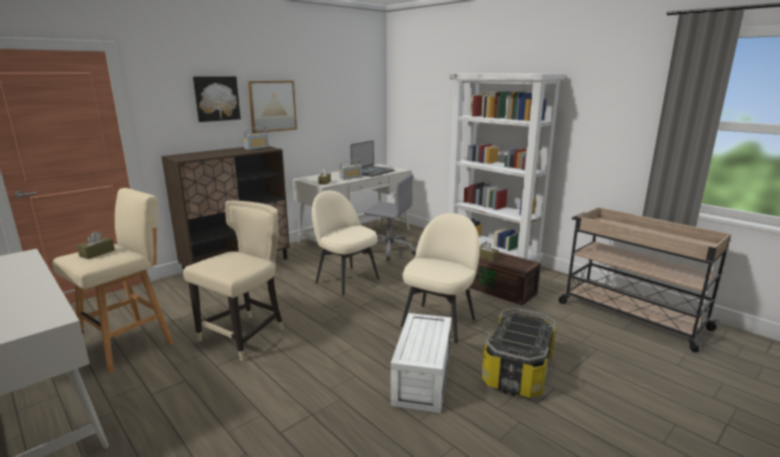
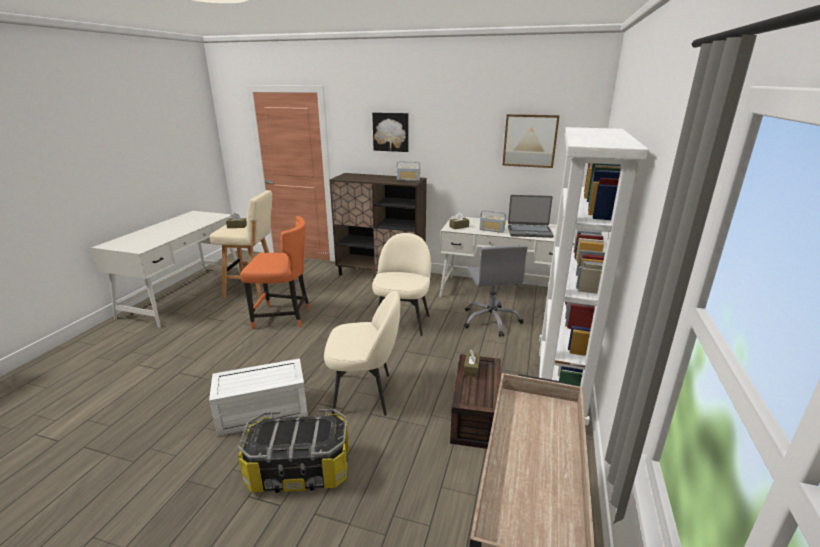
camera: 60 degrees right, 5 degrees up
beige chair [183,201,284,361] -> orange chair [240,216,310,329]
picture [247,81,297,133] -> picture moved to [502,114,560,168]

